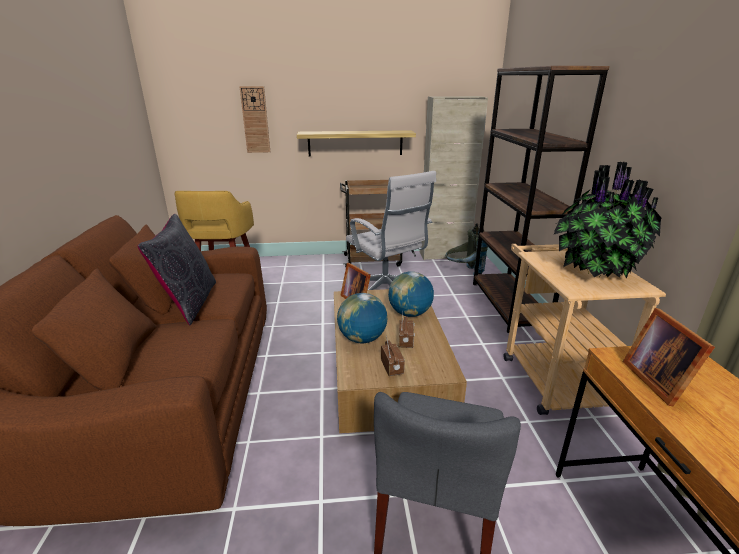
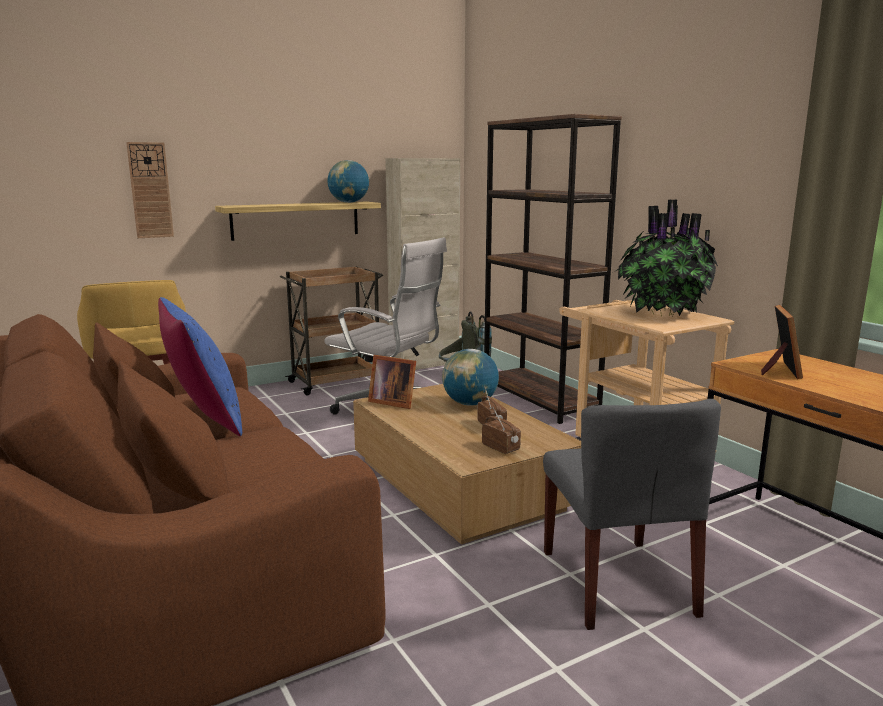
camera: 25 degrees left, 10 degrees down
black pillow [138,214,216,326] -> blue pillow [158,297,242,436]
globe [337,293,387,343] -> globe moved to [327,160,369,203]
picture frame [623,308,715,406] -> picture frame turned 135 degrees counterclockwise [761,305,803,379]

